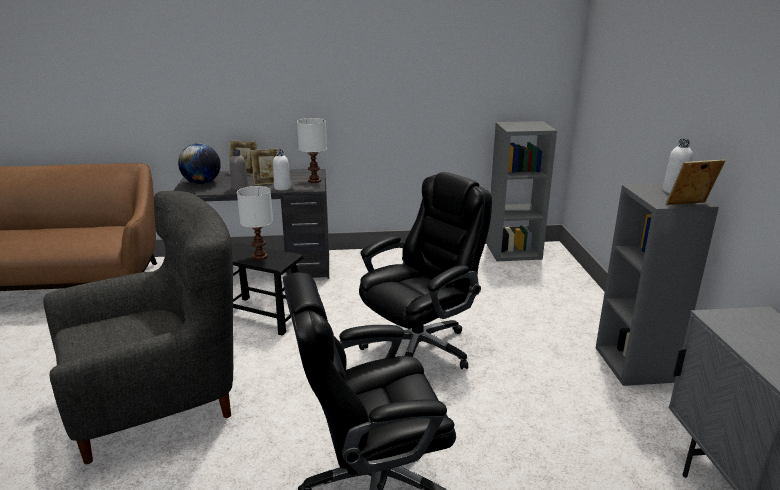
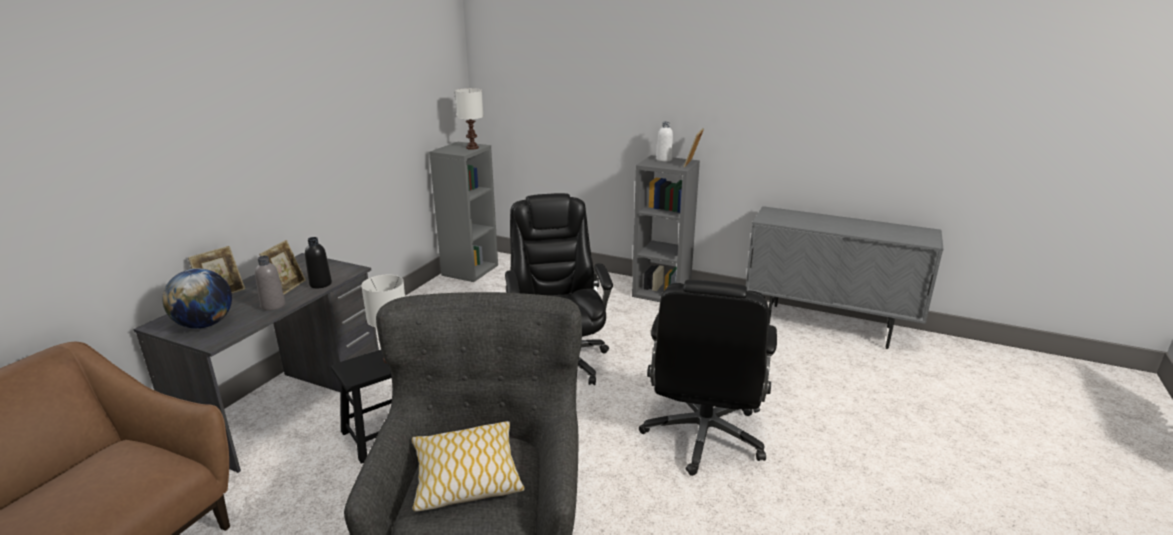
camera: 60 degrees left, 0 degrees up
white bottle [273,149,291,190] -> black bottle [305,237,332,288]
white table lamp [297,118,327,183] -> white table lamp moved to [455,88,484,150]
none -> pillow [412,421,525,512]

